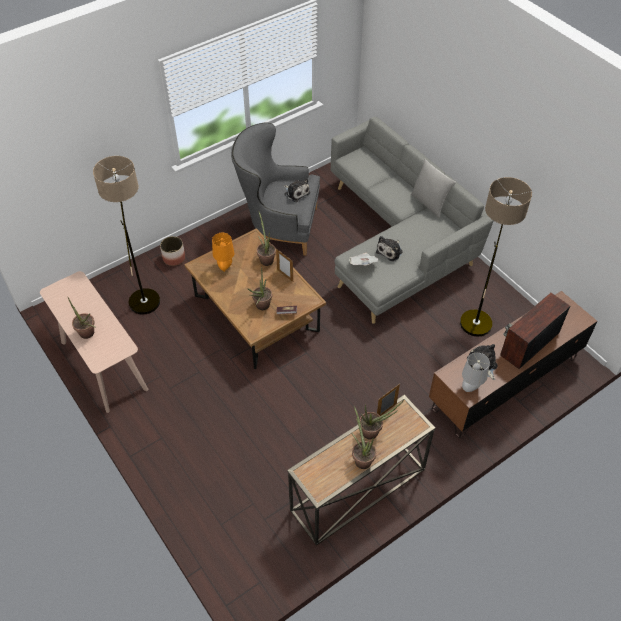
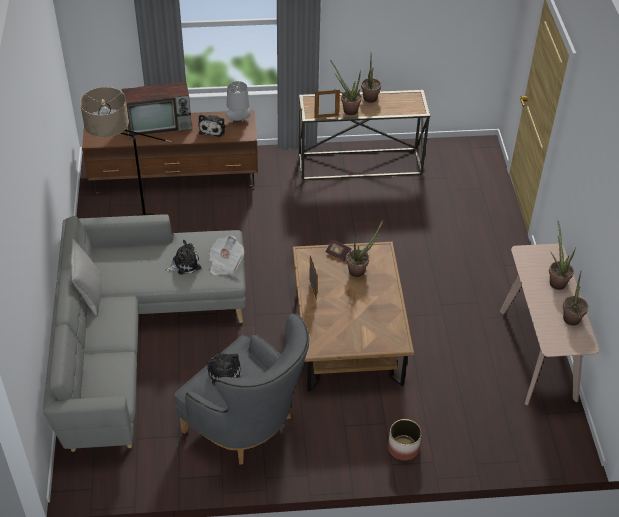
camera: 150 degrees left, 5 degrees down
floor lamp [93,156,160,314] -> none
orange table lamp [212,233,234,272] -> none
potted plant [257,210,276,266] -> potted plant moved to [563,272,588,325]

